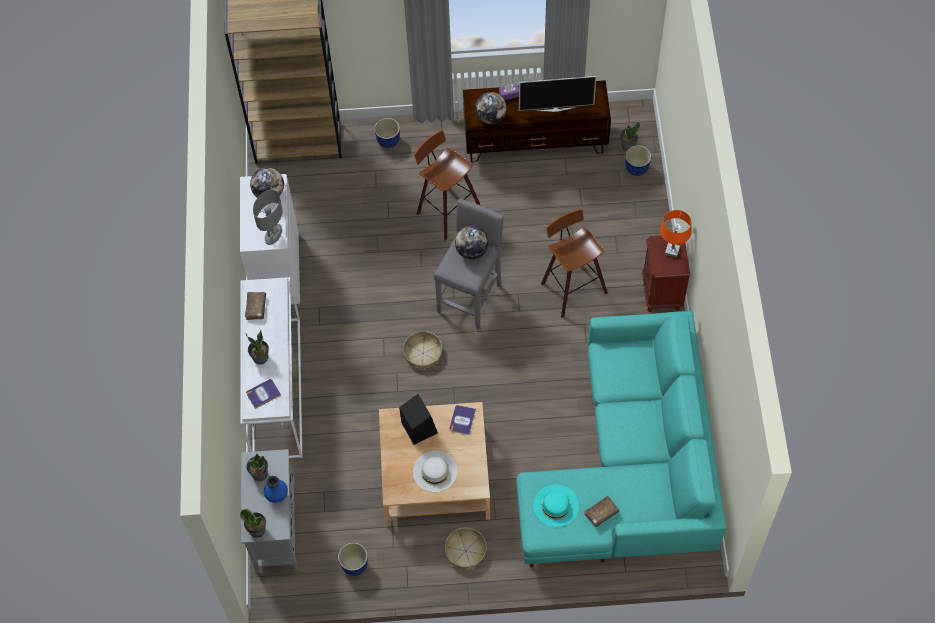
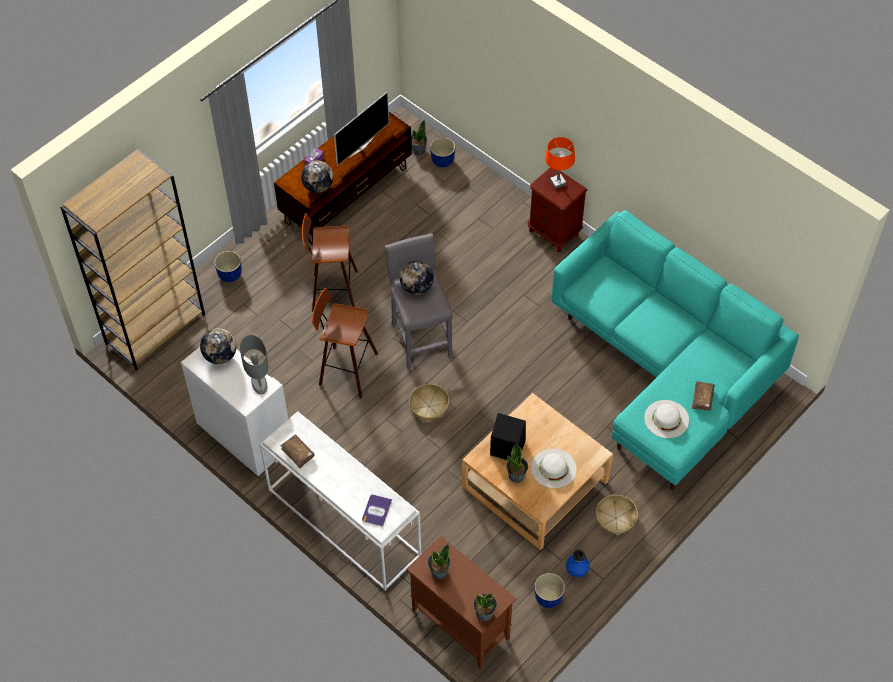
camera: 45 degrees left, 5 degrees down
grey cabinet [241,449,298,573] -> brown cabinet [406,536,516,669]
potted plant [246,330,269,365] -> potted plant moved to [506,444,528,483]
blue vase [264,476,288,503] -> blue vase moved to [566,549,590,577]
book [450,405,476,435] -> none
turquoise hat [533,485,579,527] -> white hat [644,400,689,438]
stool [541,209,608,318] -> stool moved to [312,288,378,398]

